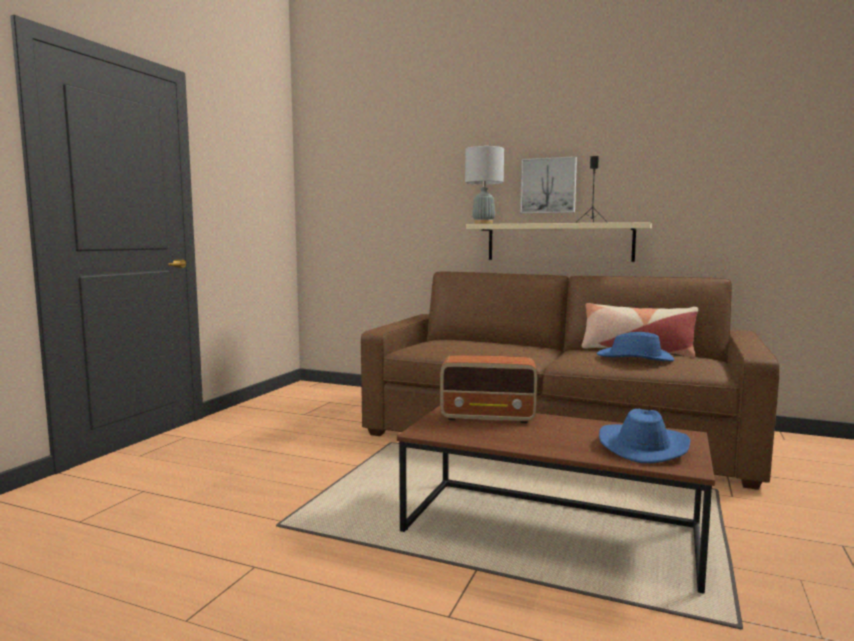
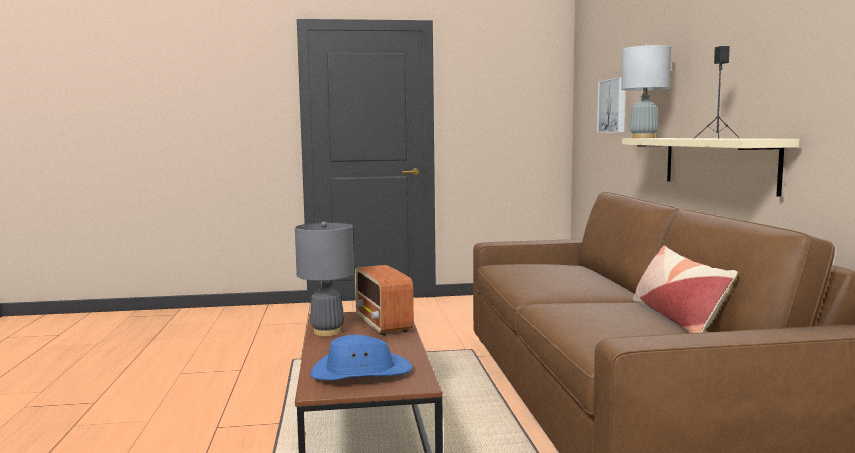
camera: 60 degrees right, 0 degrees up
picture [520,156,577,214] -> picture moved to [597,77,626,133]
blue hat [596,332,674,361] -> none
none -> grey table lamp [295,221,354,336]

